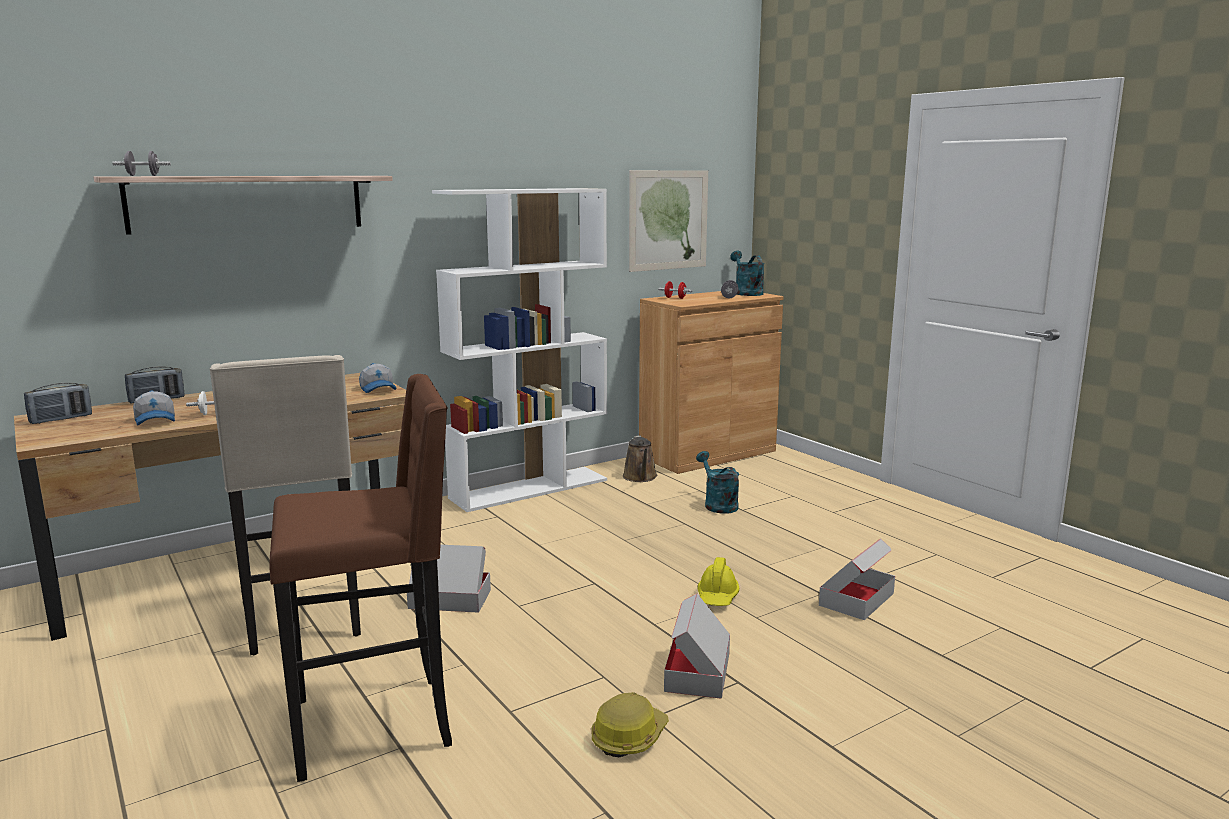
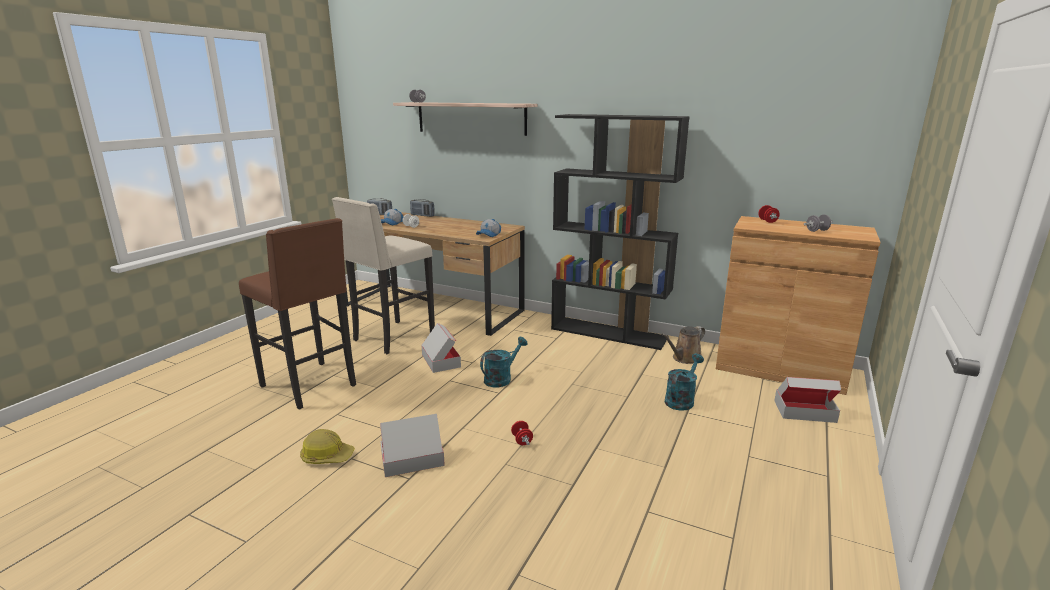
camera: 60 degrees right, 5 degrees up
white bookcase [432,188,607,512] -> black bookcase [551,114,690,350]
picture [629,170,708,272] -> none
yellow hard hat [697,557,739,606] -> red dumbbell [511,421,533,445]
turquoise watering can [730,250,765,296] -> turquoise watering can moved to [480,337,528,387]
cardboard box [819,538,895,620] -> cardboard box moved to [774,377,841,423]

